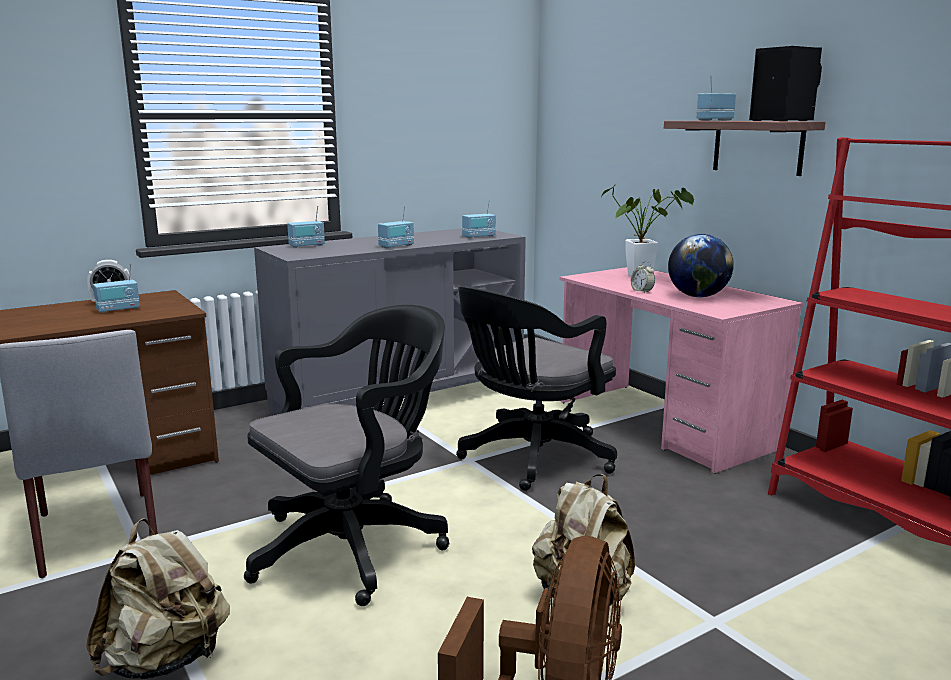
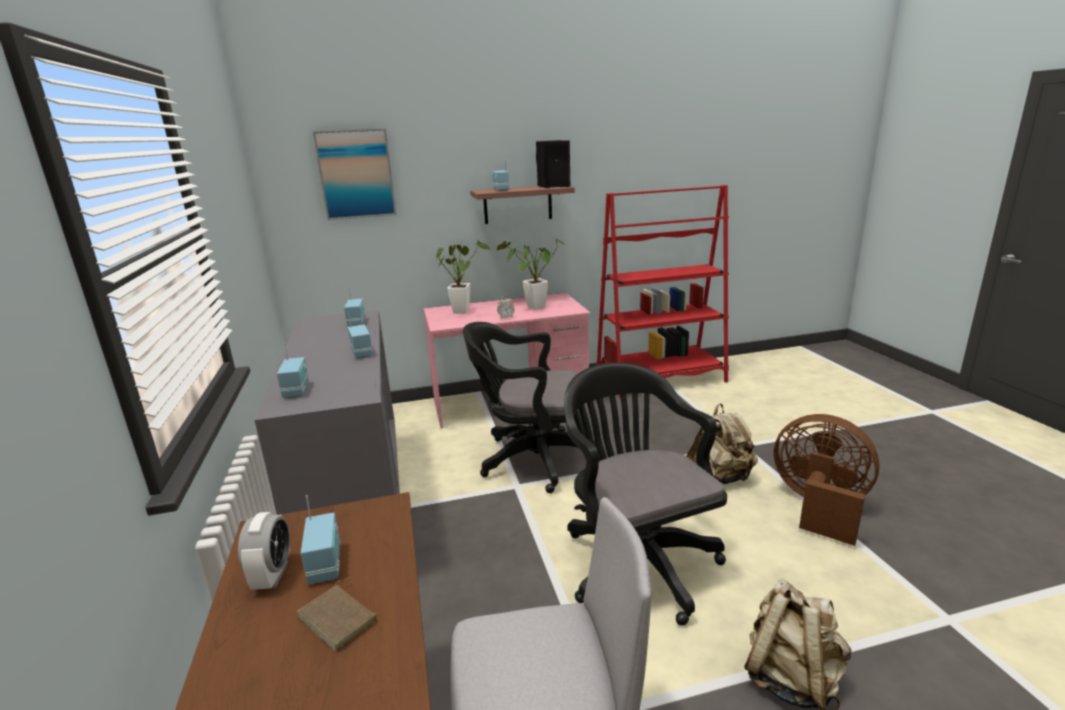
camera: 70 degrees left, 5 degrees up
black office chair [456,287,617,491] -> black office chair turned 120 degrees clockwise [463,322,600,493]
globe [668,234,734,297] -> potted plant [497,239,564,310]
none -> brown book [297,577,377,651]
none -> picture [313,129,396,220]

